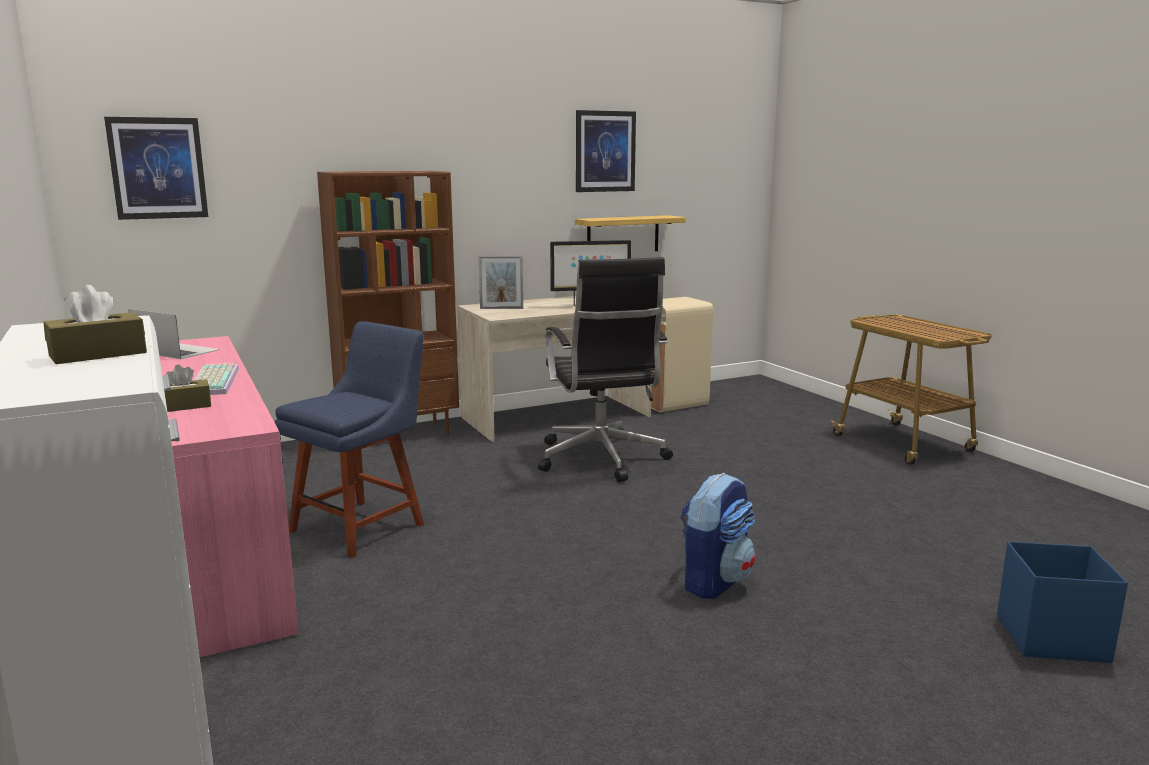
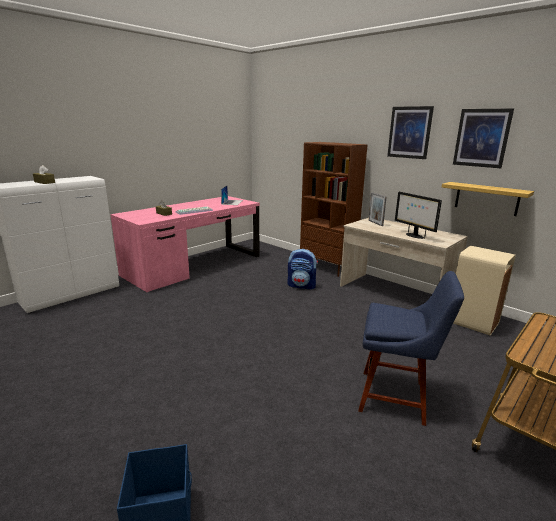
camera: 70 degrees right, 5 degrees up
picture [104,117,208,220] -> picture moved to [387,106,434,159]
blue chair [275,321,424,558] -> blue chair moved to [358,271,464,426]
black office chair [538,257,673,482] -> none
backpack [680,473,755,599] -> backpack moved to [287,249,318,289]

